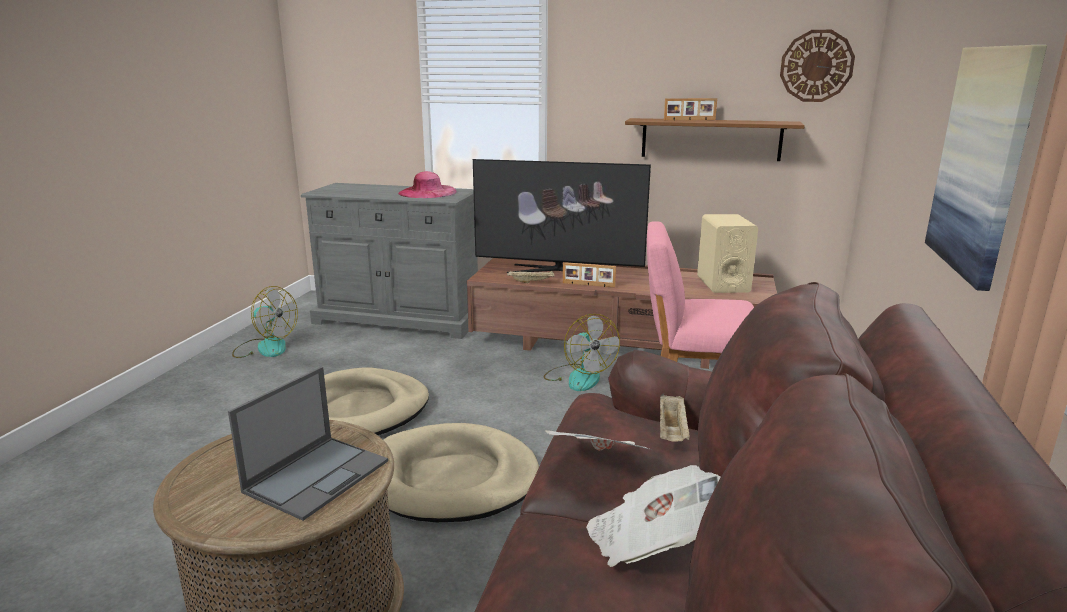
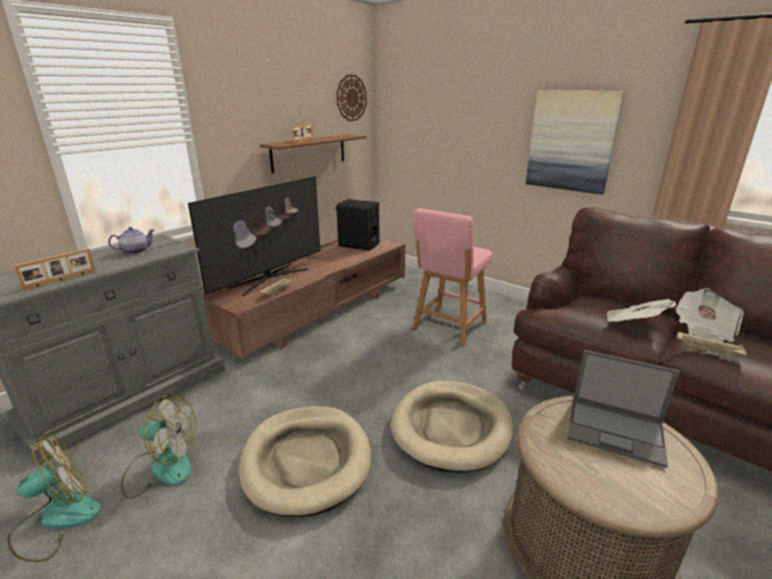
camera: 65 degrees left, 5 degrees up
laptop [228,367,388,521] -> laptop turned 150 degrees clockwise [567,350,680,468]
pink hat [398,171,457,198] -> teapot [108,227,154,254]
fan [544,314,620,391] -> fan moved to [121,394,196,499]
picture frame [563,262,616,287] -> picture frame moved to [14,248,96,291]
beige tray [660,393,690,442] -> beige tray moved to [677,331,747,356]
beige speaker [697,214,758,293] -> black speaker [336,199,379,251]

